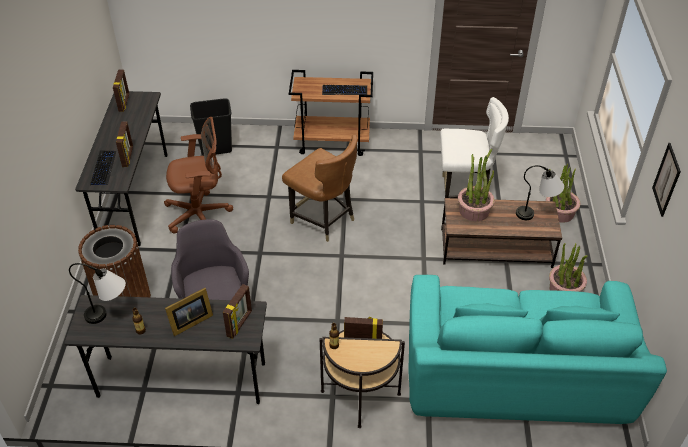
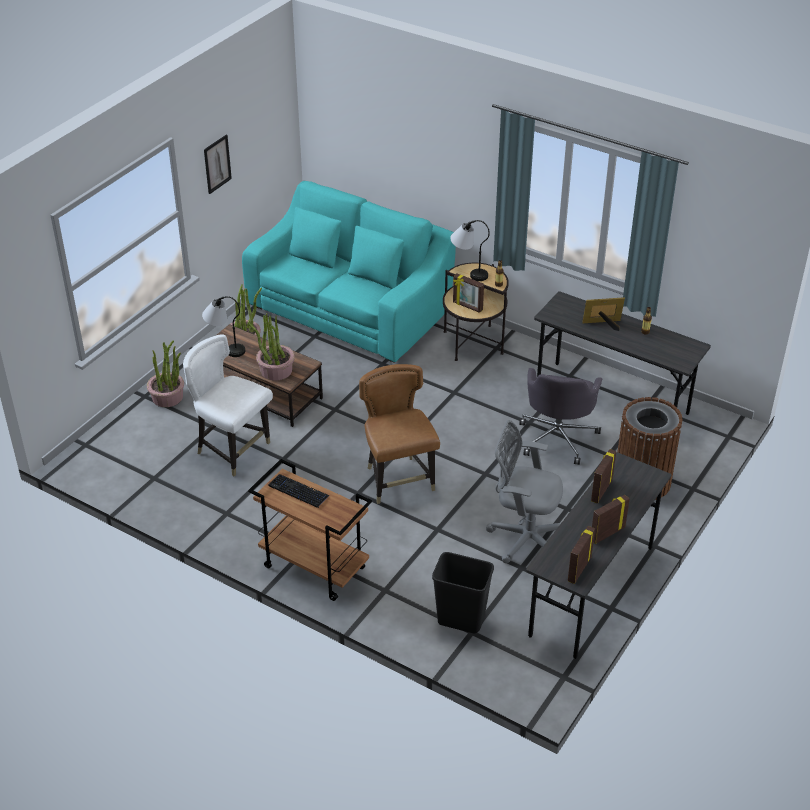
camera: 150 degrees left, 5 degrees down
table lamp [69,263,126,324] -> table lamp moved to [450,220,490,281]
keyboard [90,151,116,185] -> none
brown office chair [164,117,233,234] -> grey office chair [486,420,563,563]
picture frame [223,284,252,339] -> picture frame moved to [592,495,630,544]

